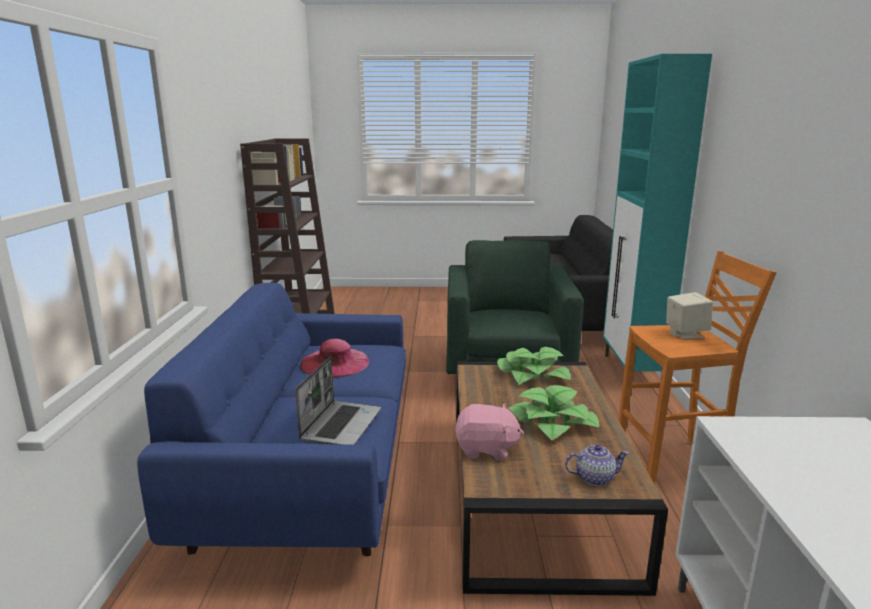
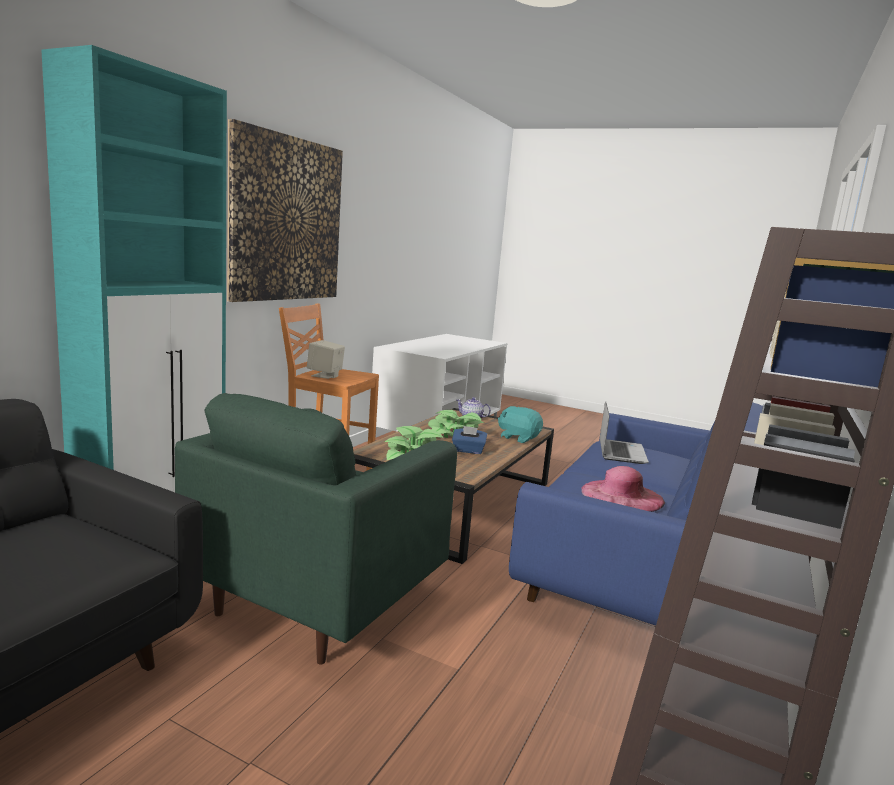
camera: 155 degrees left, 5 degrees down
laptop [295,357,381,445] -> laptop turned 150 degrees clockwise [600,402,649,464]
pink plush toy [454,403,524,460] -> turquoise plush toy [498,406,543,443]
none -> picture [227,119,343,302]
none -> blue tissue box [452,426,487,454]

